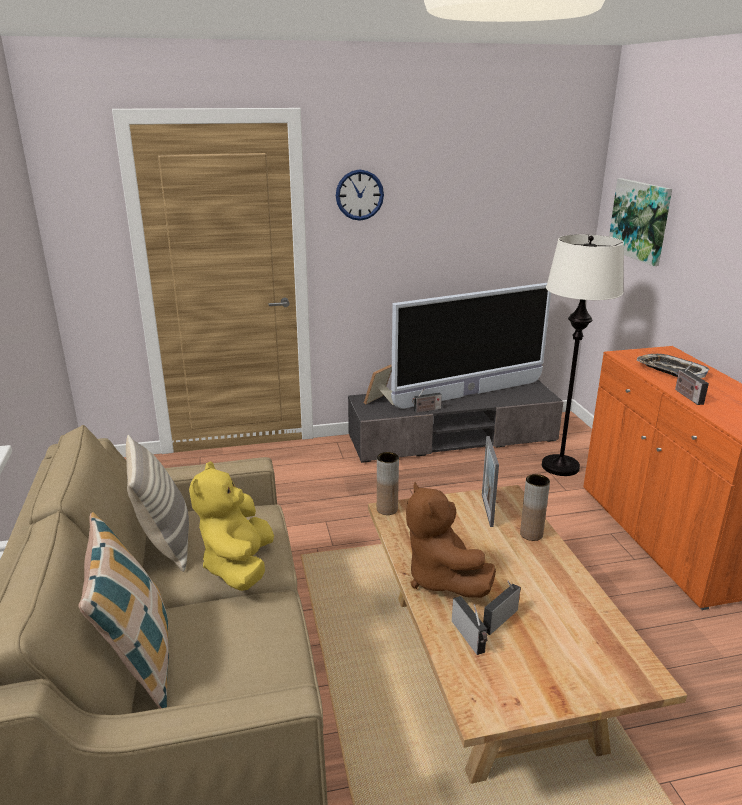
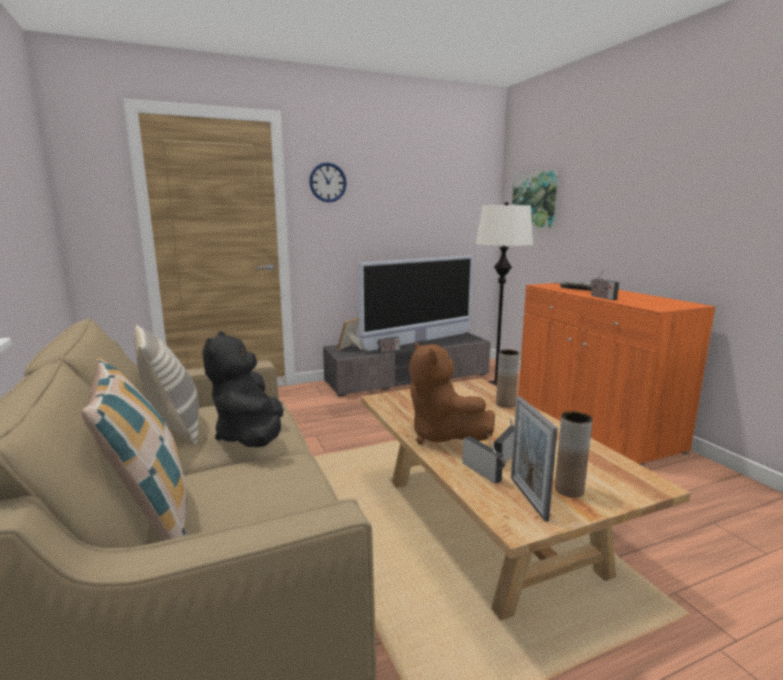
camera: 10 degrees left, 10 degrees down
yellow plush toy [189,461,274,591] -> black plush toy [202,331,284,447]
brown vase [377,452,399,515] -> brown vase moved to [555,411,593,497]
picture frame [482,436,499,527] -> picture frame moved to [511,396,558,522]

